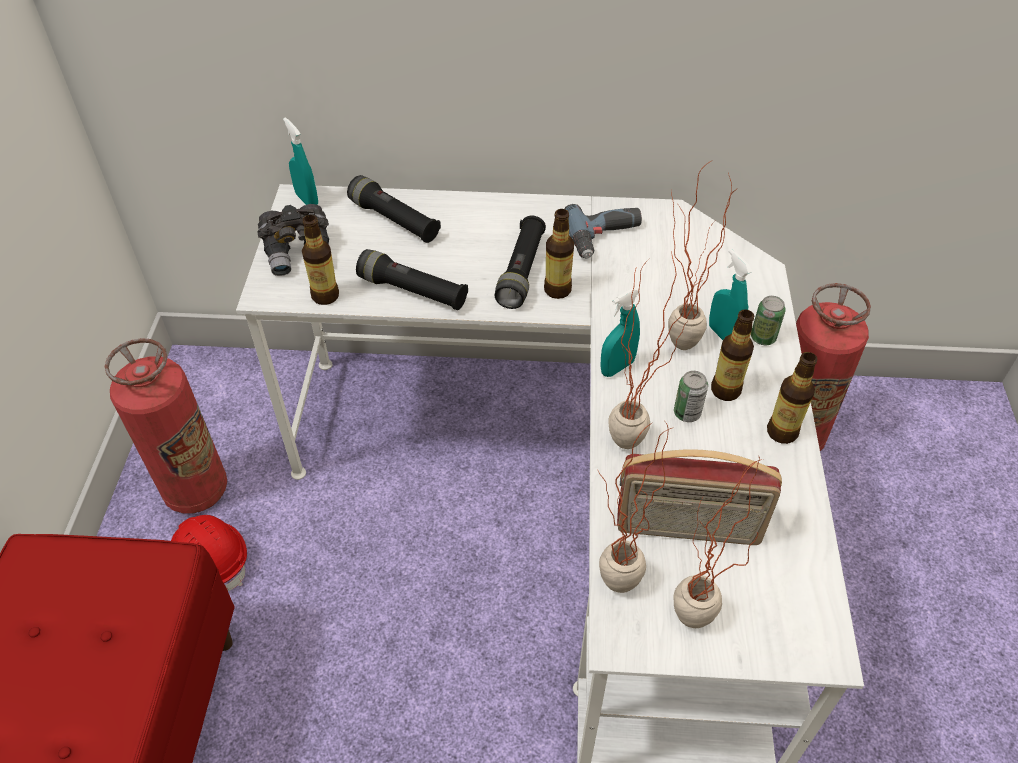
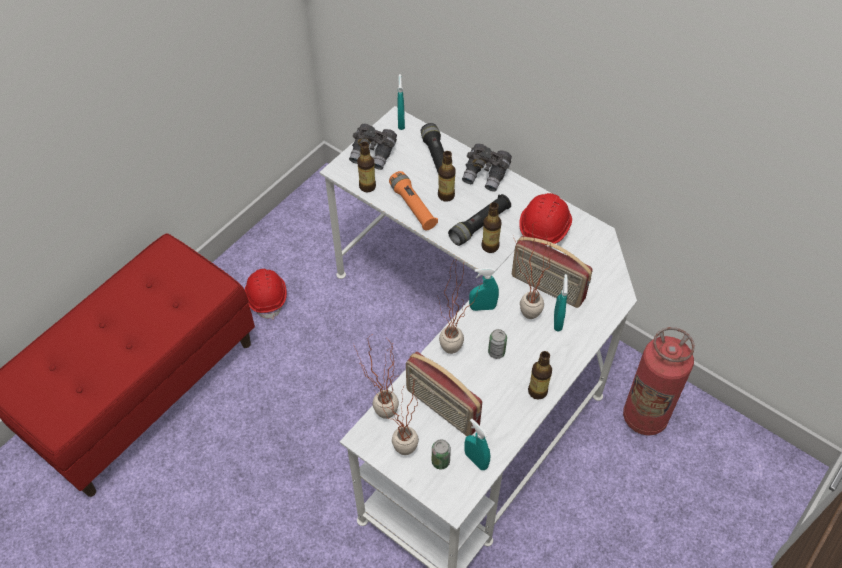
camera: 35 degrees right, 5 degrees up
fire extinguisher [105,338,227,514] -> none
black flashlight [356,249,468,310] -> orange flashlight [389,171,438,230]
power drill [564,204,642,259] -> red hard hat [519,193,572,248]
bottle [711,309,754,401] -> bottle moved to [438,151,456,202]
can [751,296,786,345] -> can moved to [432,439,451,469]
none -> grey binoculars [462,143,512,192]
none -> turquoise spray bottle [464,419,490,470]
none -> radio [512,235,593,308]

